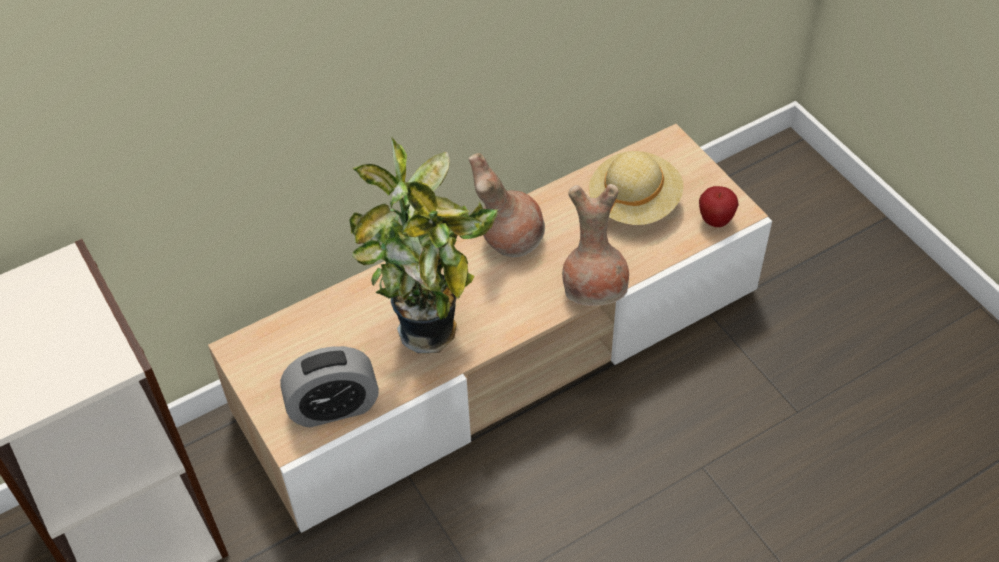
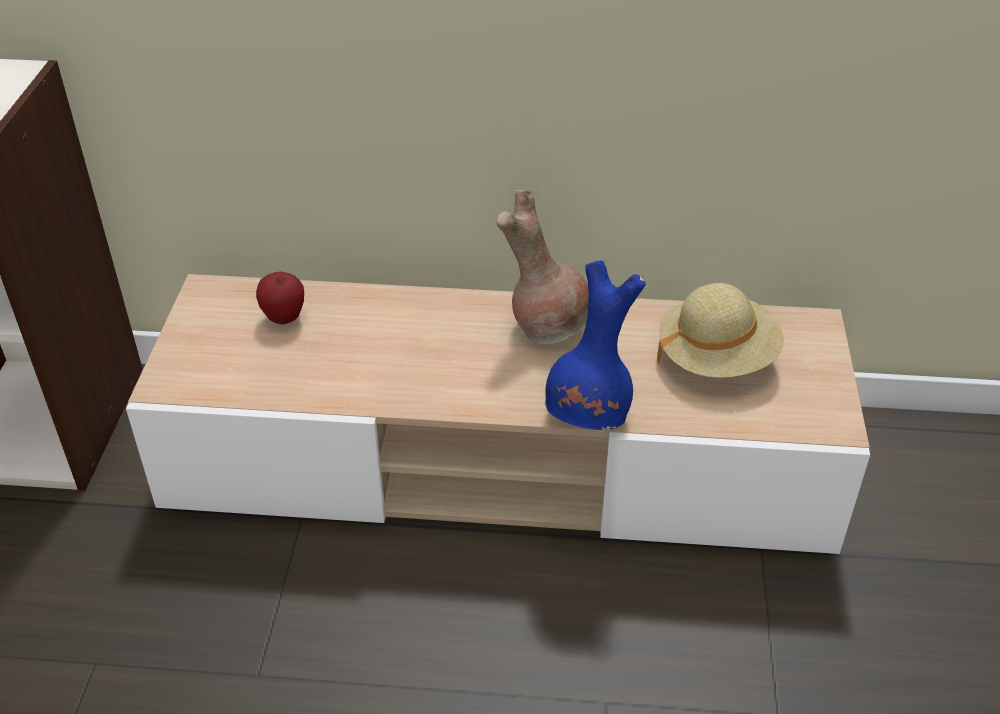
camera: 35 degrees right, 10 degrees down
alarm clock [280,346,379,427] -> none
potted plant [349,137,498,353] -> none
brown vase [562,184,629,306] -> blue vase [545,260,646,430]
apple [699,186,739,227] -> apple moved to [256,272,304,325]

